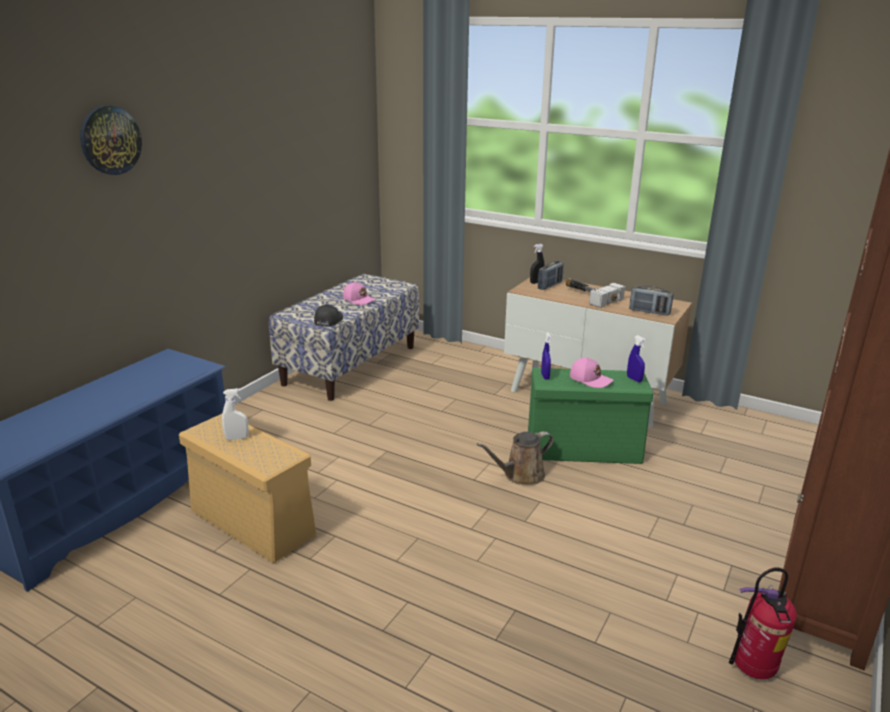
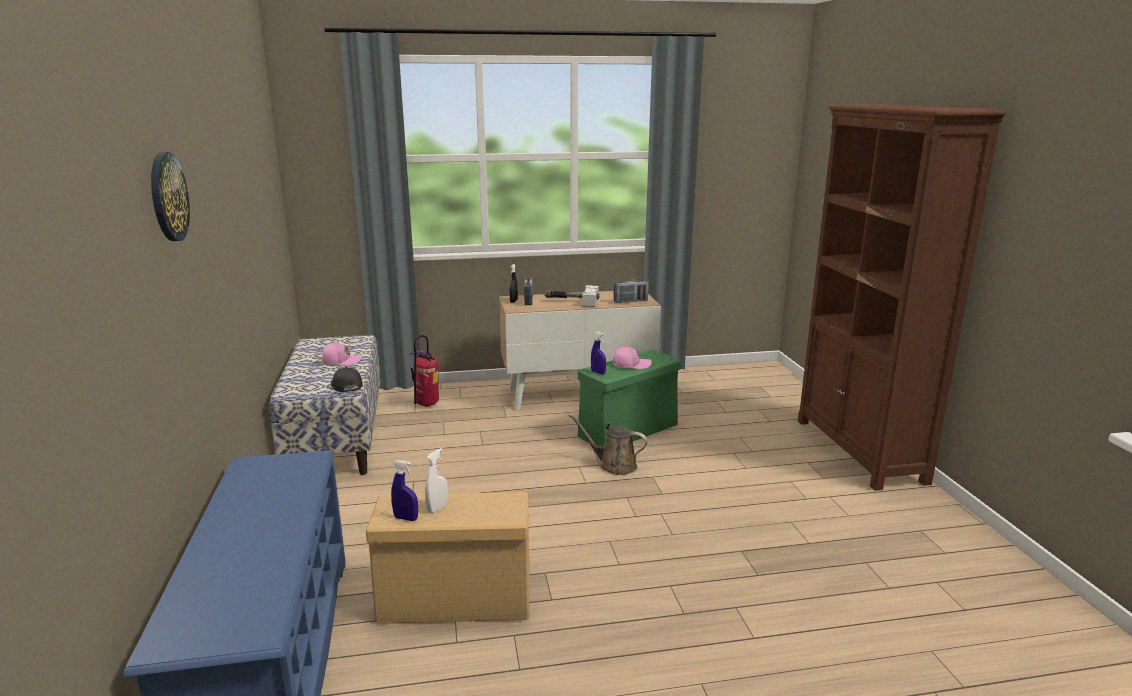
camera: 40 degrees left, 5 degrees down
brown watering can [477,431,553,485] -> brown watering can turned 90 degrees clockwise [569,414,648,475]
blue spray bottle [627,335,646,382] -> blue spray bottle moved to [391,460,418,521]
fire extinguisher [729,567,797,679] -> fire extinguisher moved to [408,335,439,407]

